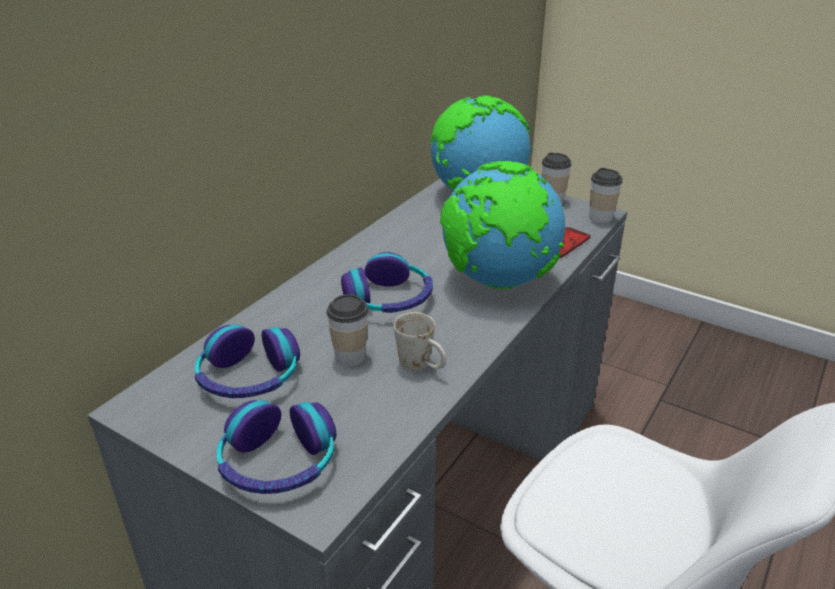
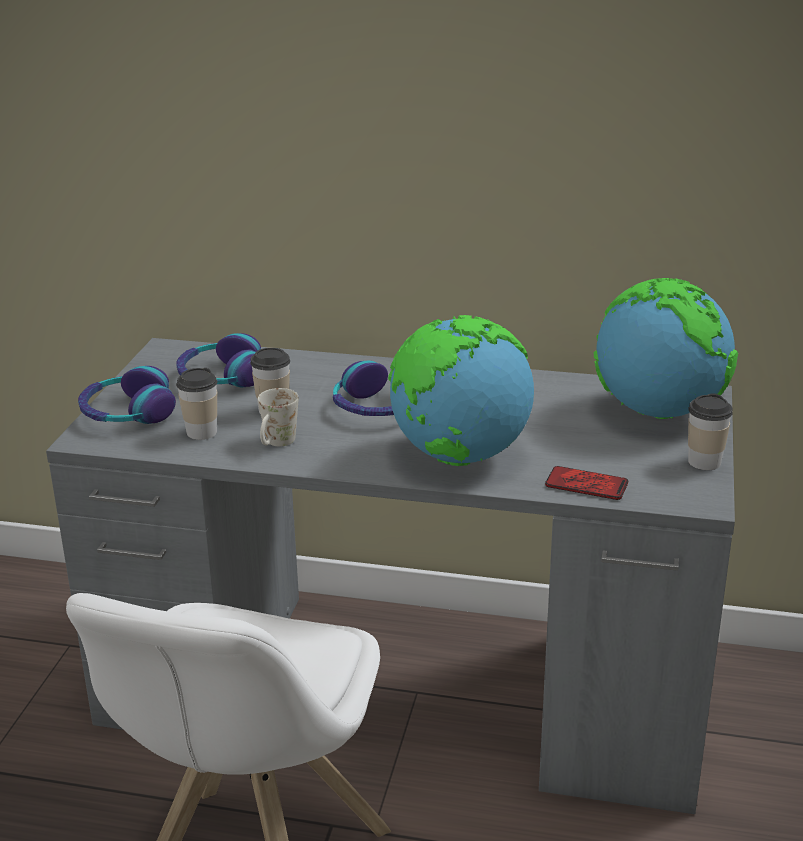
camera: 70 degrees right, 5 degrees down
cup [589,168,623,223] -> cup moved to [176,368,217,440]

